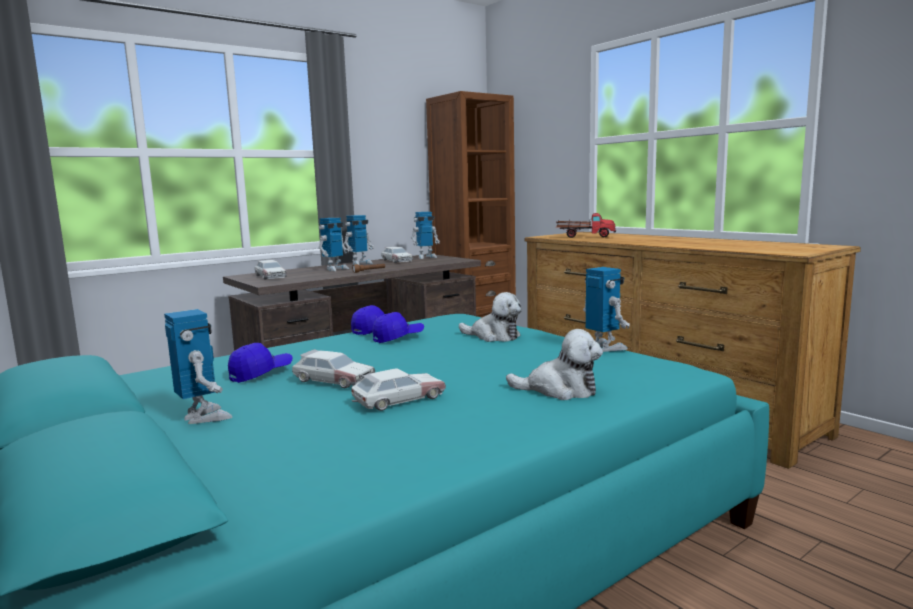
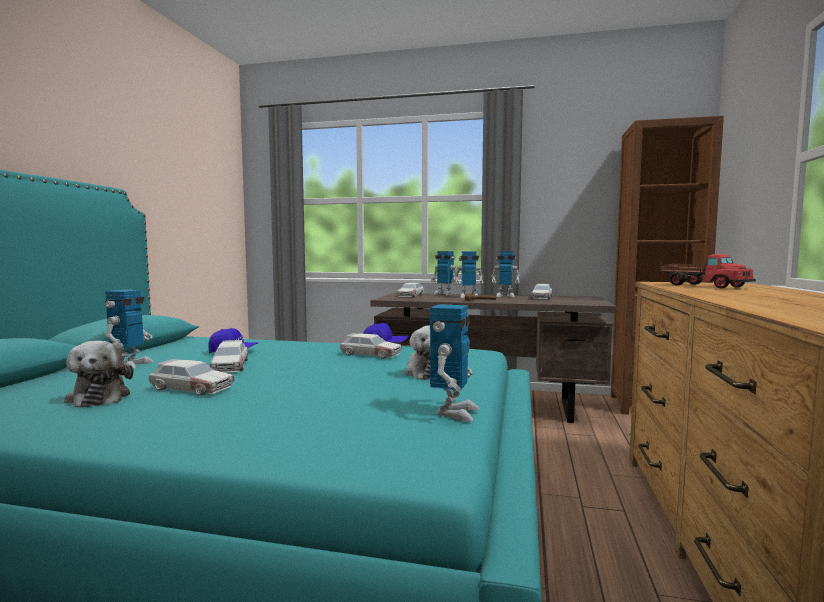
camera: 50 degrees right, 5 degrees down
blue cap [372,312,424,343] -> toy car [340,333,402,359]
toy robot [411,212,440,259] -> toy robot moved to [431,251,457,296]
plush toy [506,329,603,400] -> plush toy moved to [64,341,134,407]

